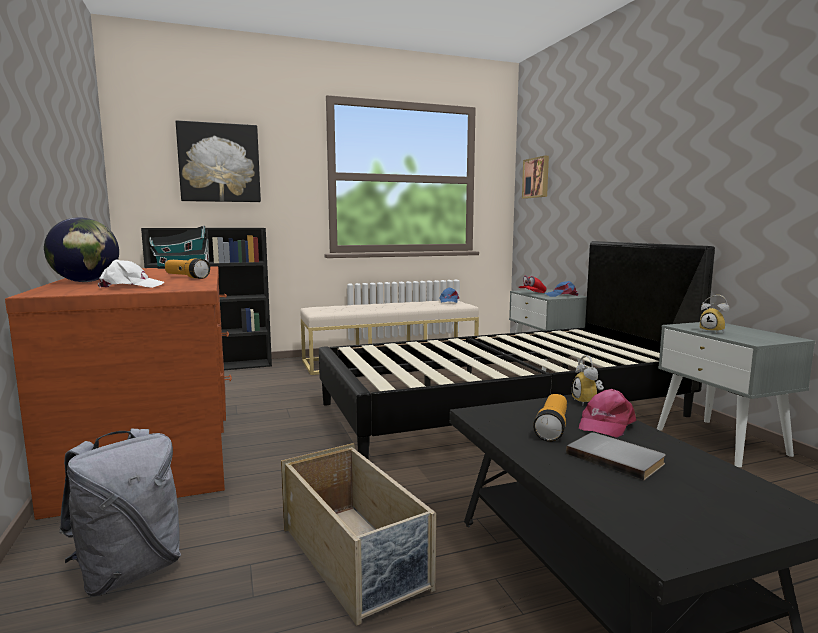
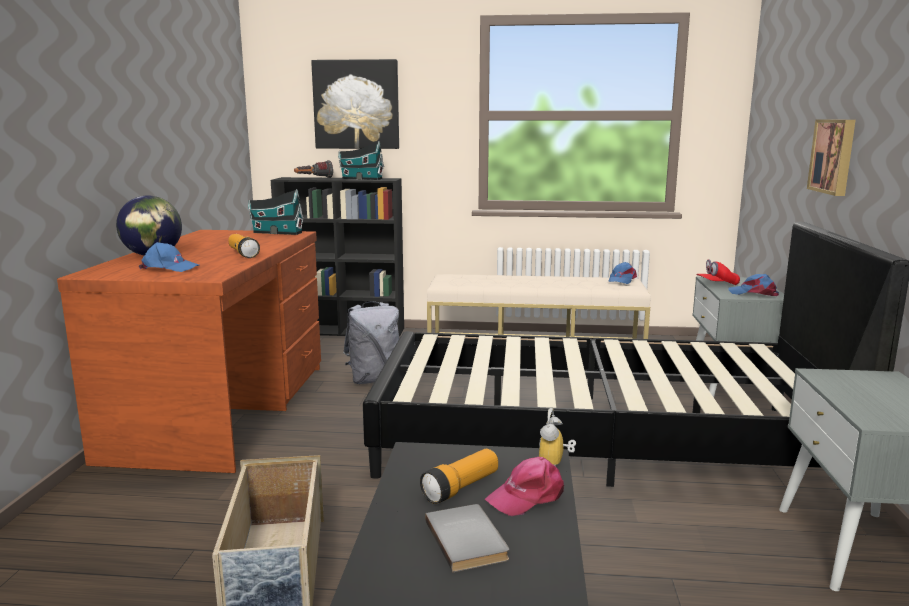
camera: 25 degrees right, 5 degrees up
grey backpack [59,429,181,596] -> grey backpack moved to [343,301,399,384]
white cap [98,259,164,288] -> blue cap [139,242,199,272]
picture [522,156,549,199] -> picture moved to [807,120,856,196]
alarm clock [700,295,729,333] -> none
none -> flashlight [294,160,333,178]
none -> toy house [338,142,384,180]

